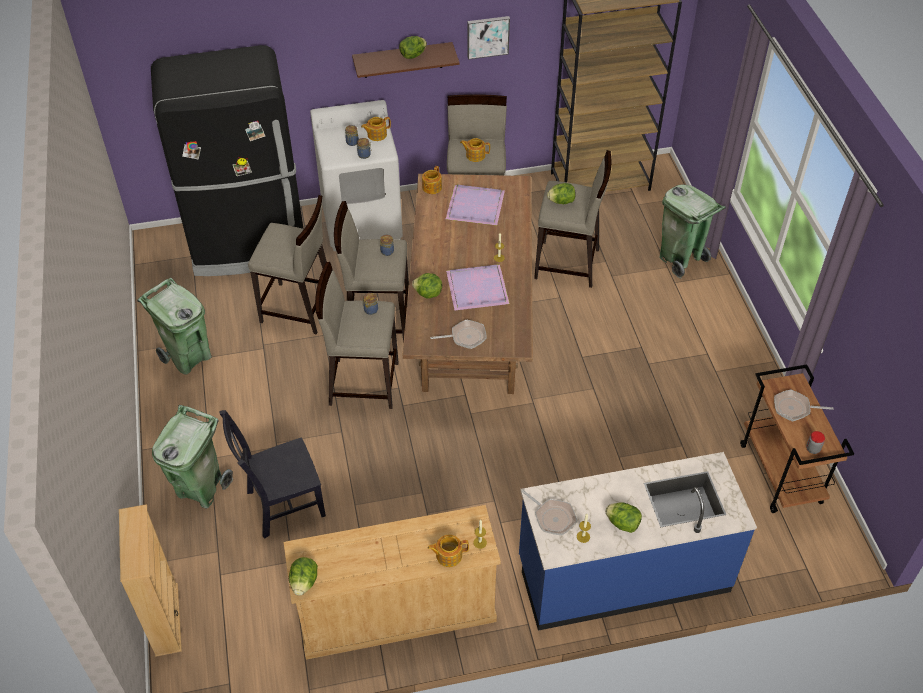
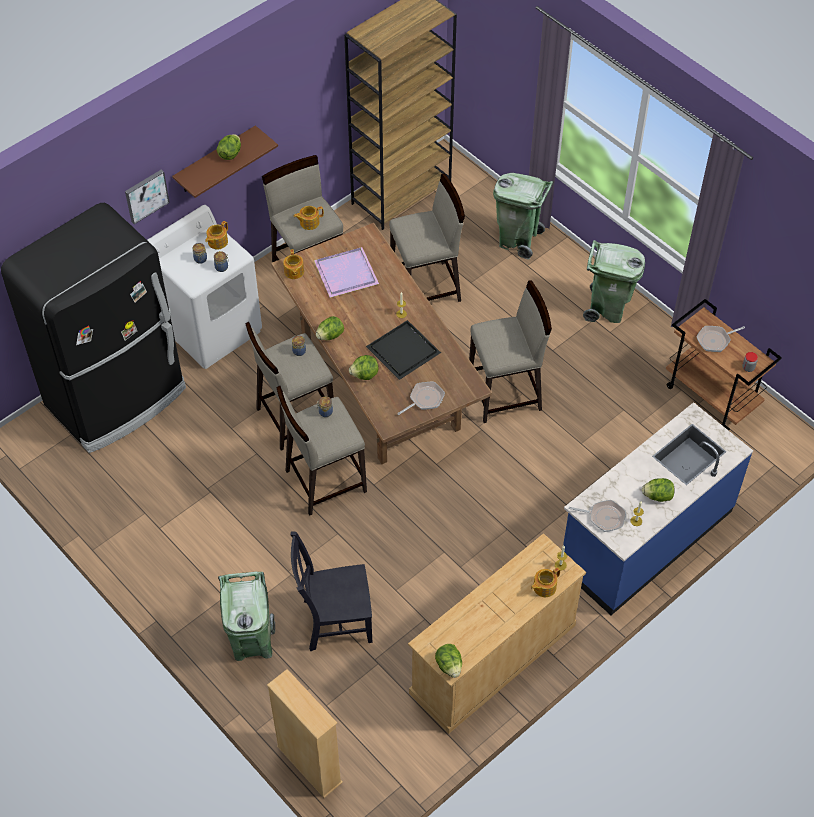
camera: 30 degrees left, 5 degrees up
green trash can [137,278,212,375] -> green trash can moved to [583,240,645,323]
black chair [220,410,326,539] -> black chair turned 45 degrees clockwise [290,531,372,651]
beige stool [248,195,327,335] -> beige stool moved to [469,280,552,423]
purple tray [446,265,510,310] -> black tray [366,320,441,380]
picture [467,16,510,60] -> picture moved to [125,169,170,224]
lettuce [547,183,576,204] -> lettuce moved to [316,316,344,340]

